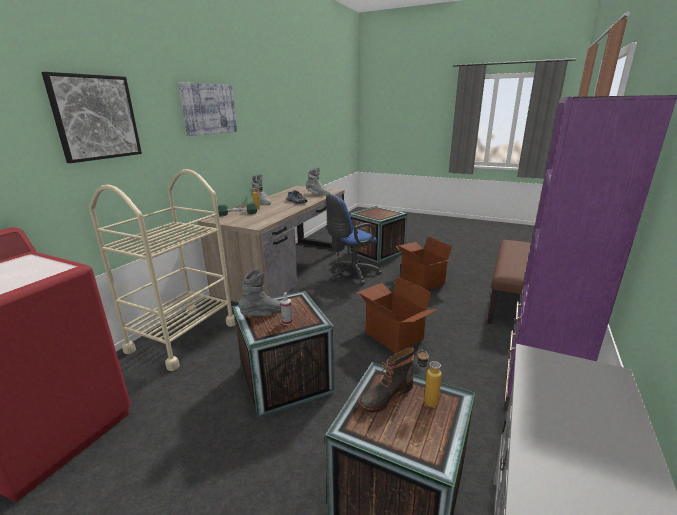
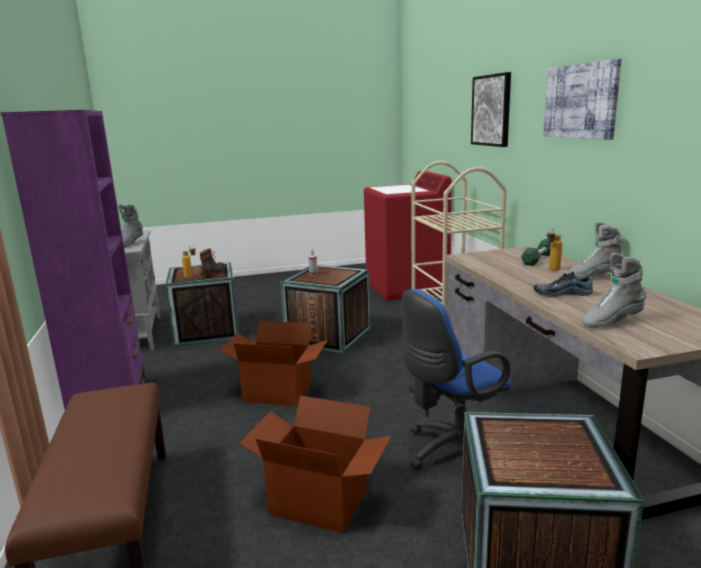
camera: 140 degrees right, 5 degrees down
grey boot [238,269,281,316] -> grey boot moved to [119,205,143,248]
blue office chair [326,195,382,285] -> blue office chair turned 135 degrees counterclockwise [402,289,512,470]

